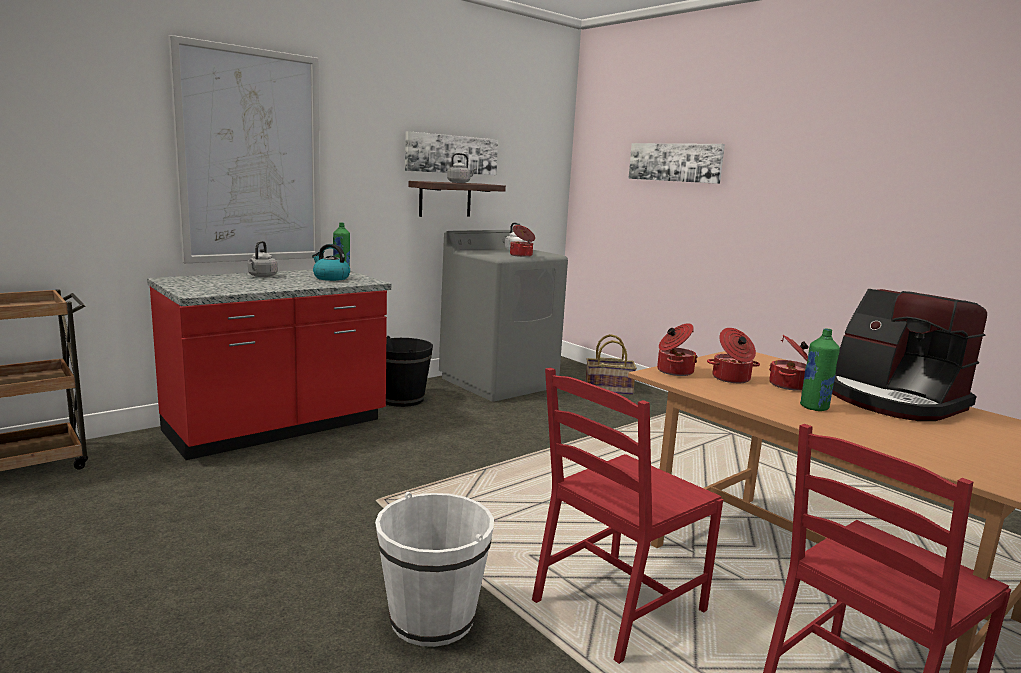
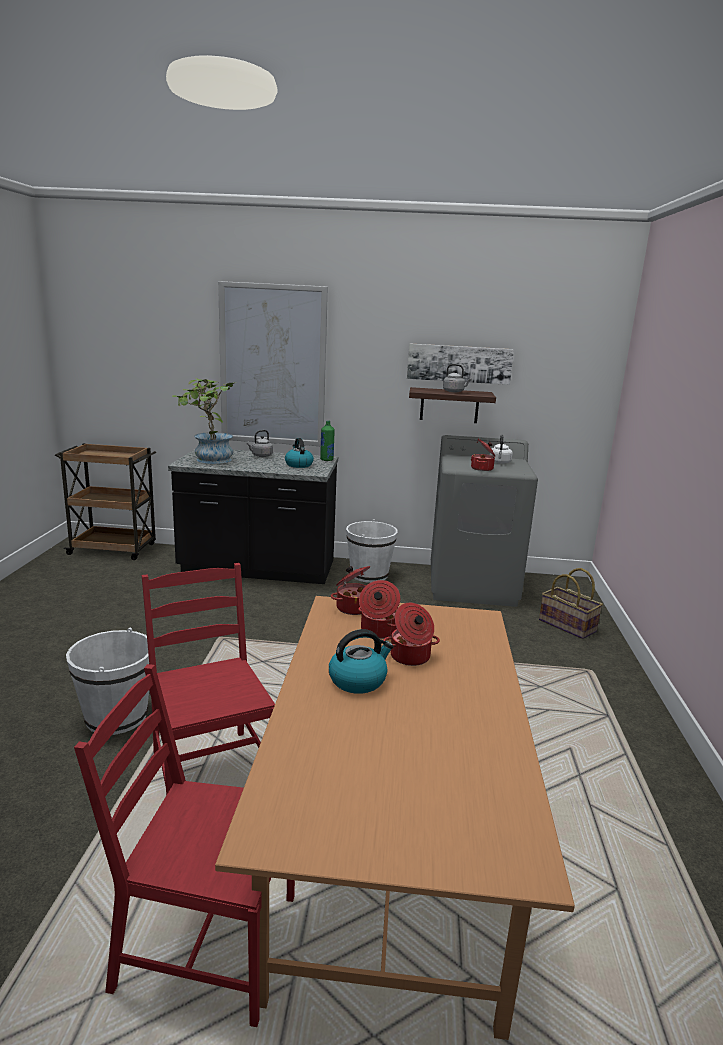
camera: 45 degrees right, 5 degrees up
red counter [147,269,391,460] -> black counter [168,449,338,584]
black bucket [386,336,433,407] -> white bucket [346,519,398,583]
red chair [532,368,723,664] -> red chair turned 60 degrees clockwise [142,563,275,795]
picture [628,143,725,184] -> none
green bottle [800,329,840,411] -> kettle [329,629,394,694]
coffee machine [832,289,987,421] -> none
none -> potted plant [172,378,237,464]

